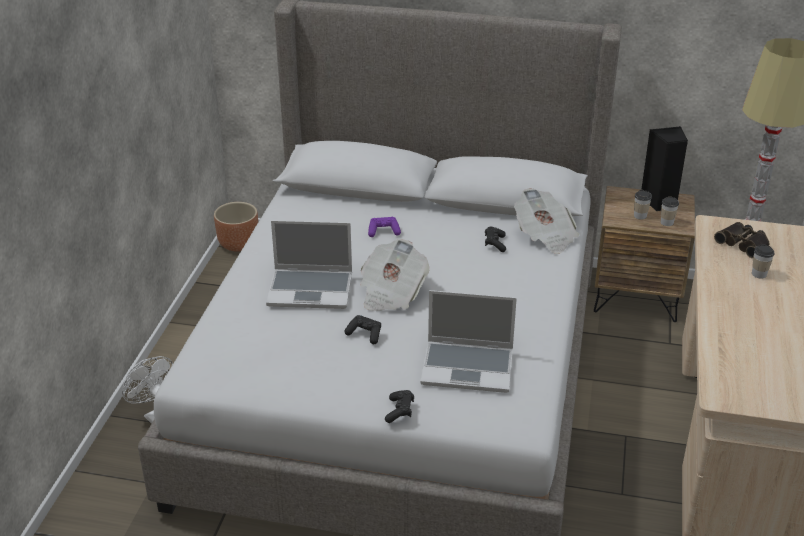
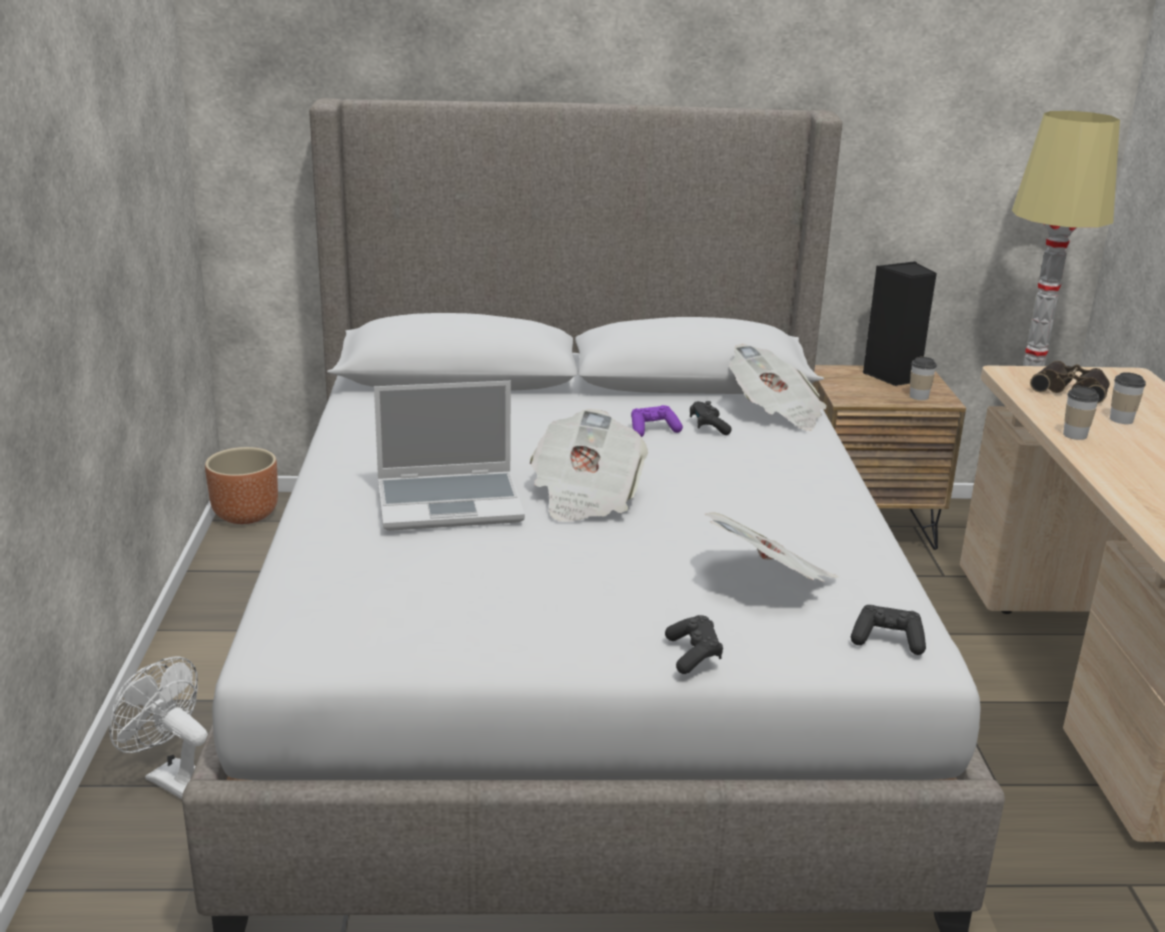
camera: 15 degrees left, 10 degrees down
black game controller [344,315,381,344] -> black game controller moved to [851,605,926,655]
purple game controller [368,217,401,237] -> purple game controller moved to [631,405,683,437]
laptop [420,290,517,393] -> newspaper [705,512,839,582]
cup [634,190,652,220] -> cup moved to [1063,385,1099,440]

